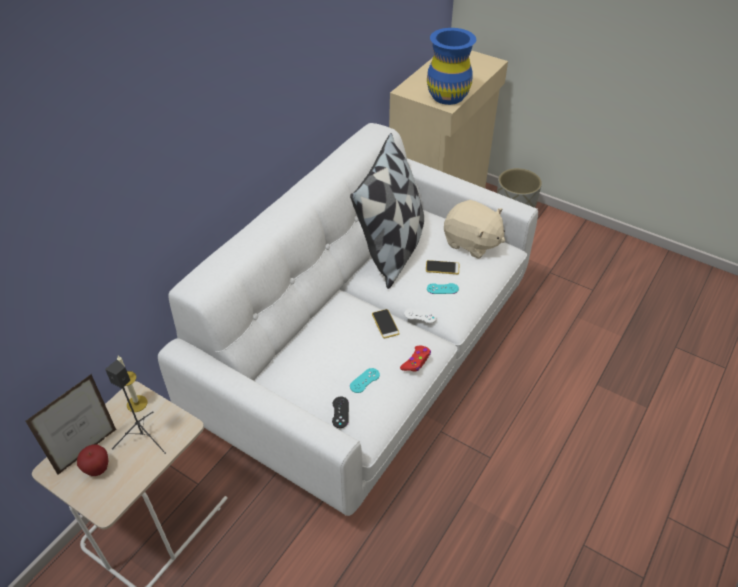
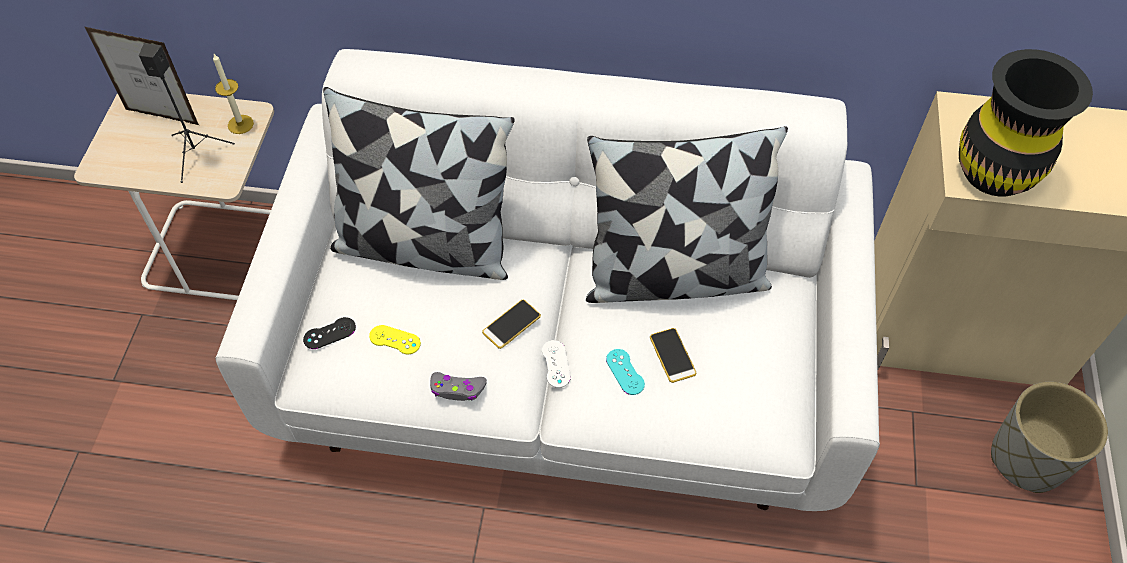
camera: 65 degrees right, 10 degrees up
apple [77,444,108,476] -> none
turquoise game controller [350,368,380,393] -> yellow game controller [369,325,421,354]
red game controller [400,346,431,372] -> grey game controller [430,372,487,401]
blue vase [427,28,476,105] -> black vase [959,49,1093,197]
beige plush toy [444,200,505,259] -> none
none -> pillow [323,87,515,280]

